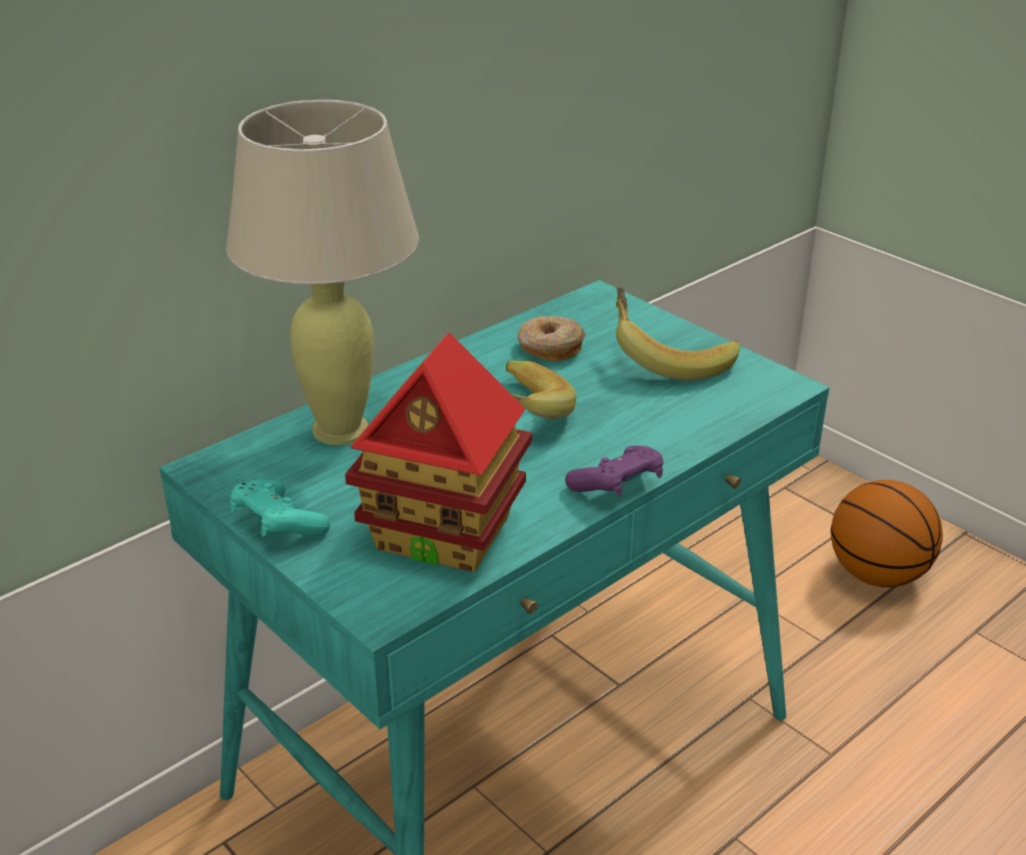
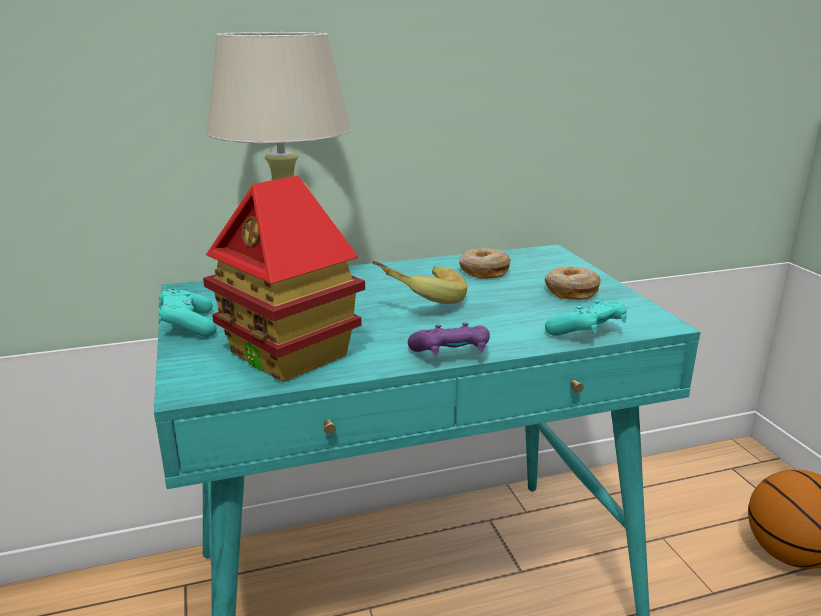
camera: 25 degrees right, 10 degrees down
banana [616,287,740,381] -> donut [545,267,601,300]
none -> turquoise game controller [545,300,627,336]

